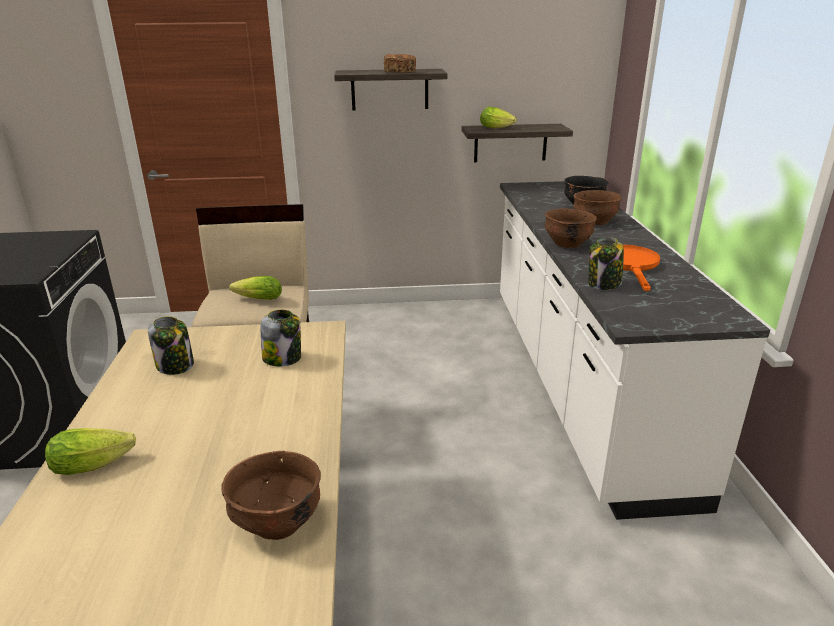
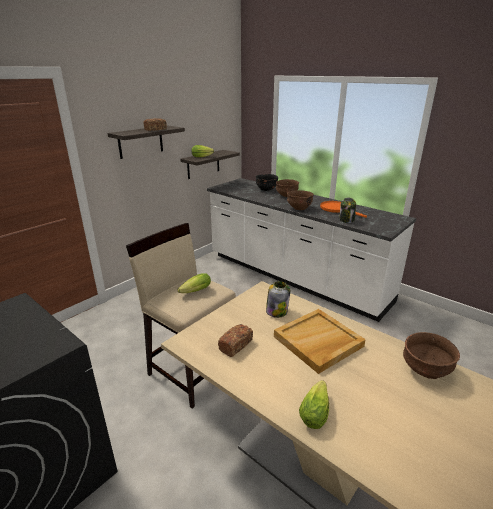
camera: 45 degrees left, 0 degrees up
jar [148,316,194,375] -> bread [218,324,253,357]
none -> beige tray [274,309,366,374]

